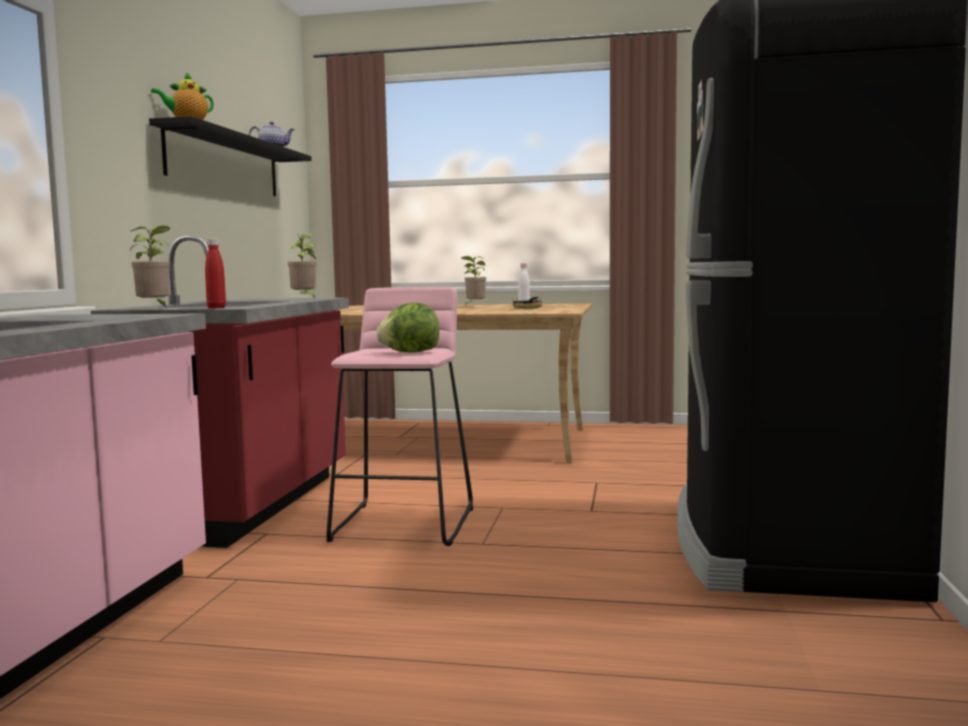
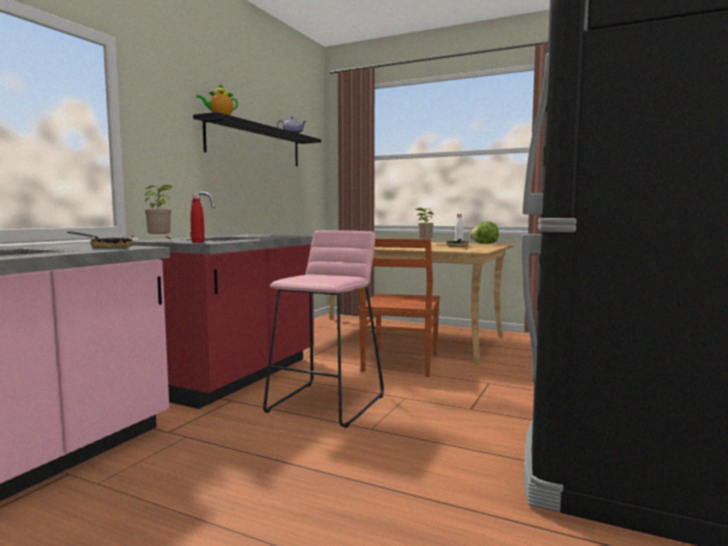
camera: 15 degrees right, 0 degrees up
potted plant [288,233,317,299] -> none
lettuce [376,303,439,353] -> lettuce moved to [470,222,499,244]
none -> frying pan [67,230,133,248]
none -> brown chair [358,238,440,377]

